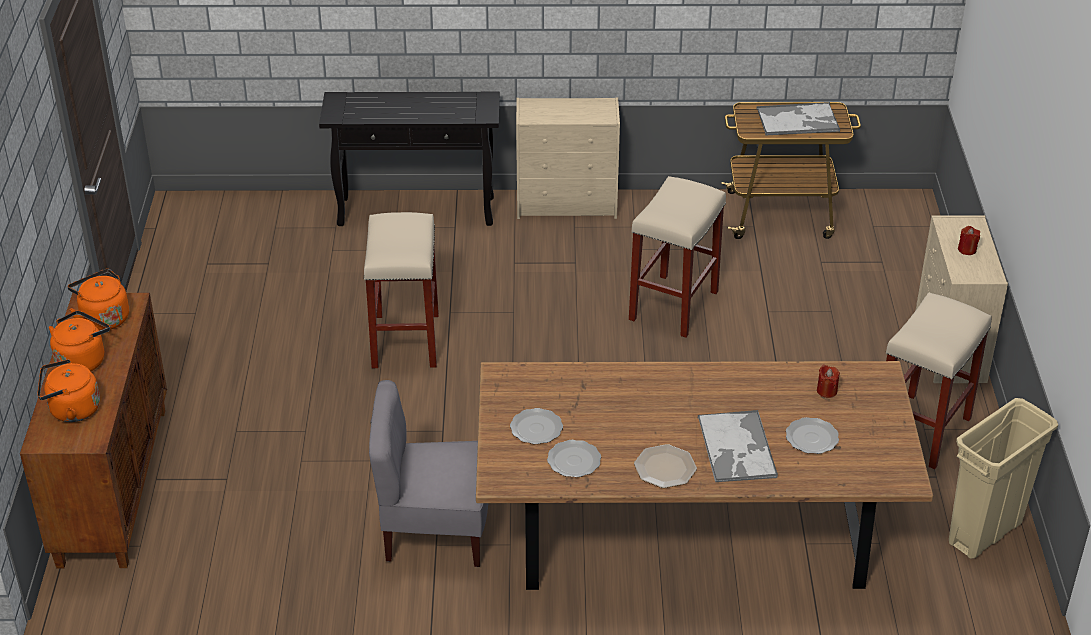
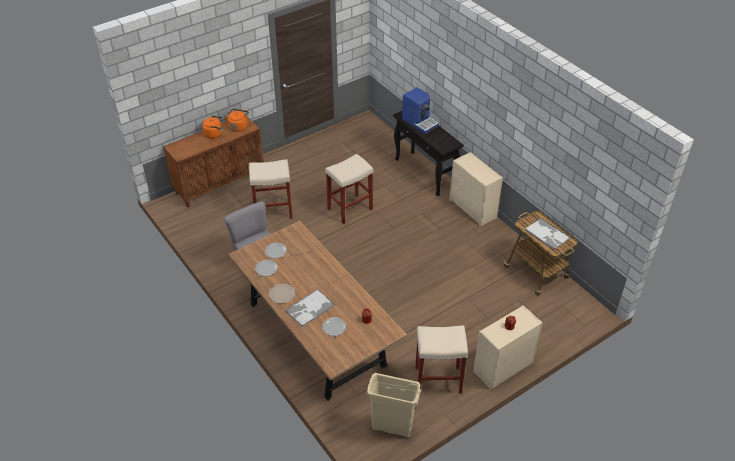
camera: 55 degrees right, 5 degrees up
orange kettle [37,359,100,422] -> none
beige stool [629,176,726,338] -> beige stool moved to [249,159,292,219]
none -> coffee machine [402,87,439,134]

